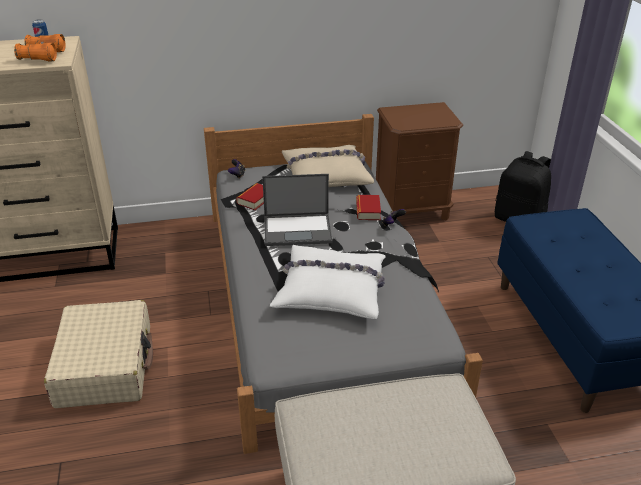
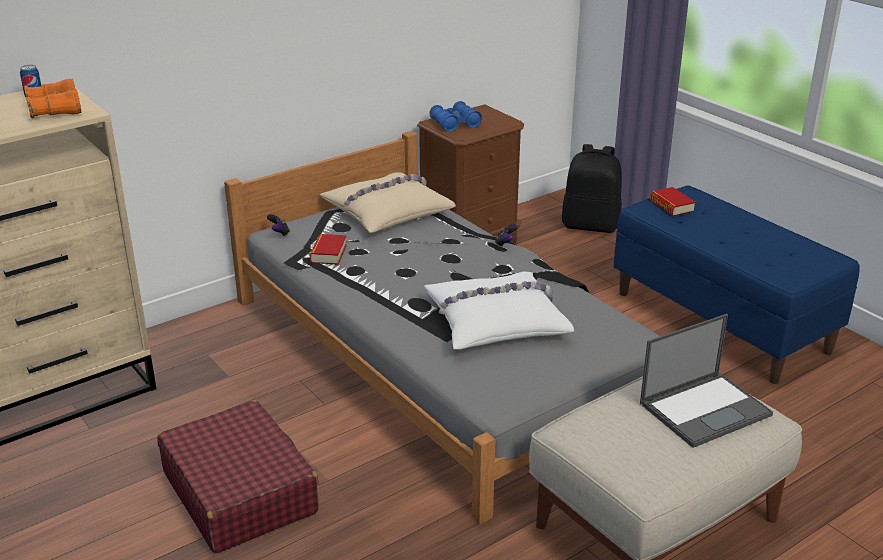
camera: 25 degrees left, 5 degrees down
beige suitcase [44,300,153,408] -> red suitcase [157,400,319,553]
laptop [262,174,333,246] -> laptop moved to [640,314,773,448]
book [356,195,381,220] -> book moved to [650,187,696,216]
none -> blue binoculars [429,101,482,132]

